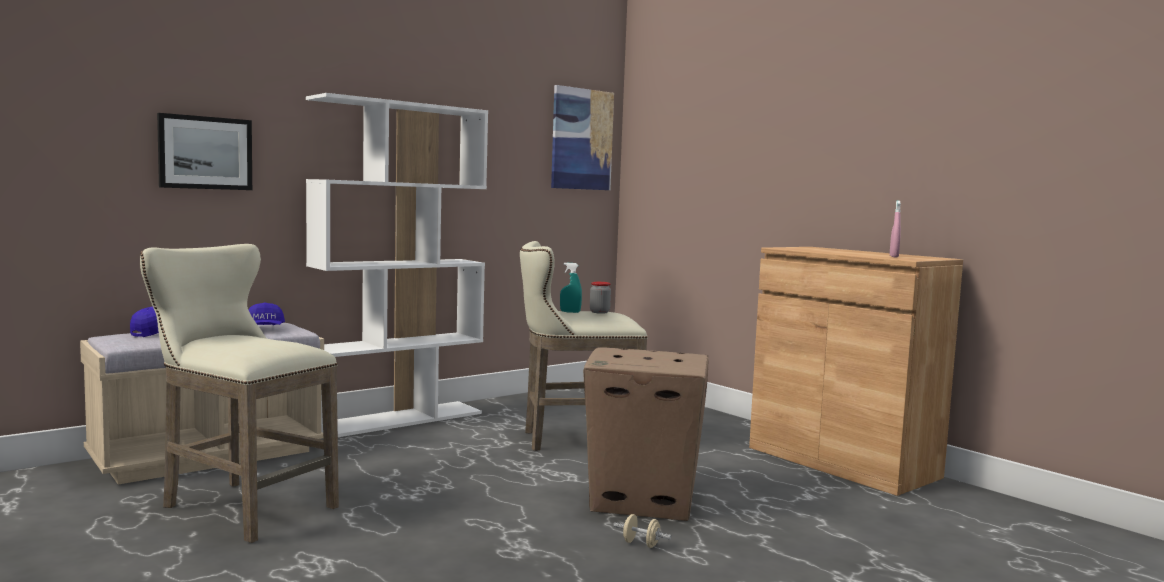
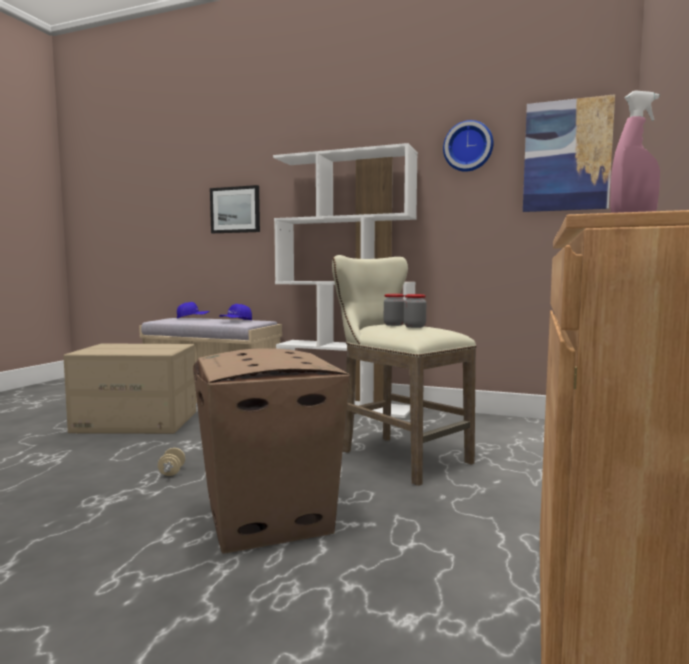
camera: 60 degrees right, 0 degrees up
beige stool [140,244,339,543] -> cardboard box [63,343,196,434]
turquoise spray bottle [560,263,582,313] -> jar [384,294,405,326]
beige dumbbell [613,514,671,548] -> beige dumbbell moved to [158,448,185,476]
none -> wall clock [443,120,493,172]

